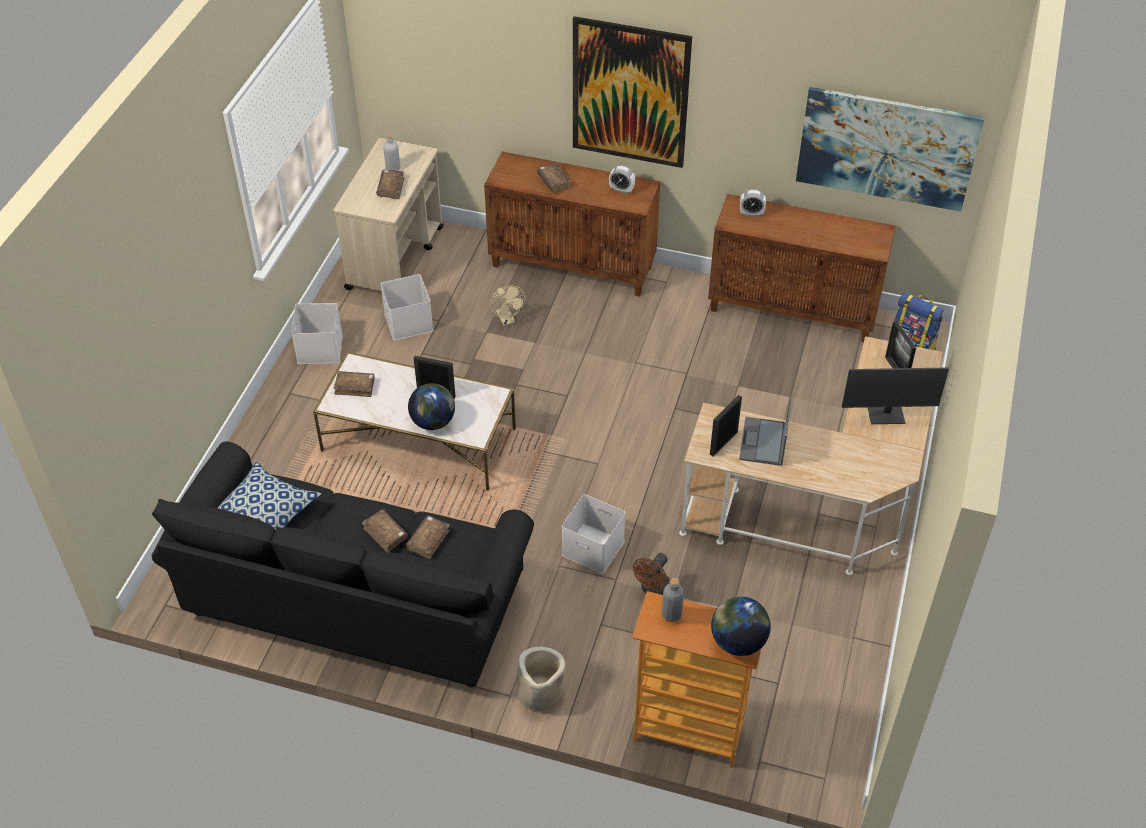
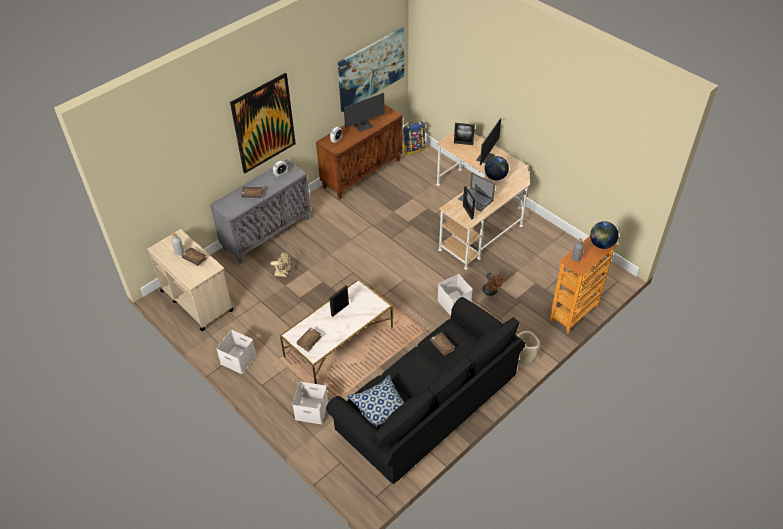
camera: 60 degrees left, 0 degrees up
brown book [362,509,408,552] -> none
white storage box [380,274,434,340] -> white storage box moved to [292,382,328,424]
globe [408,383,455,430] -> globe moved to [485,156,509,180]
brown cabinet [484,152,660,296] -> grey cabinet [210,159,311,264]
none -> monitor [344,93,385,132]

